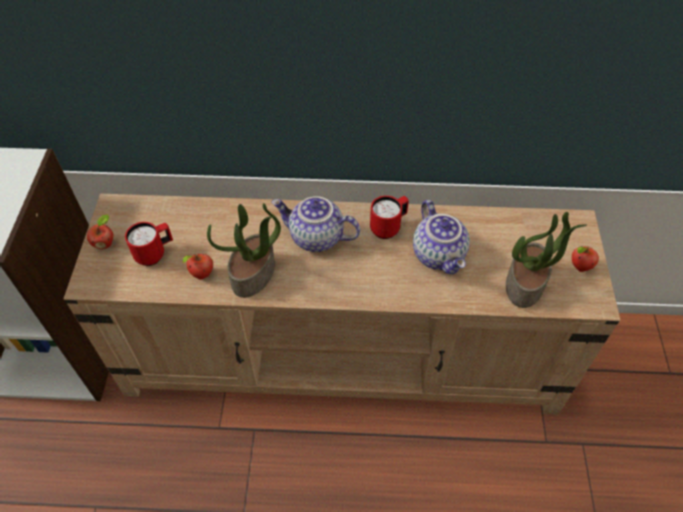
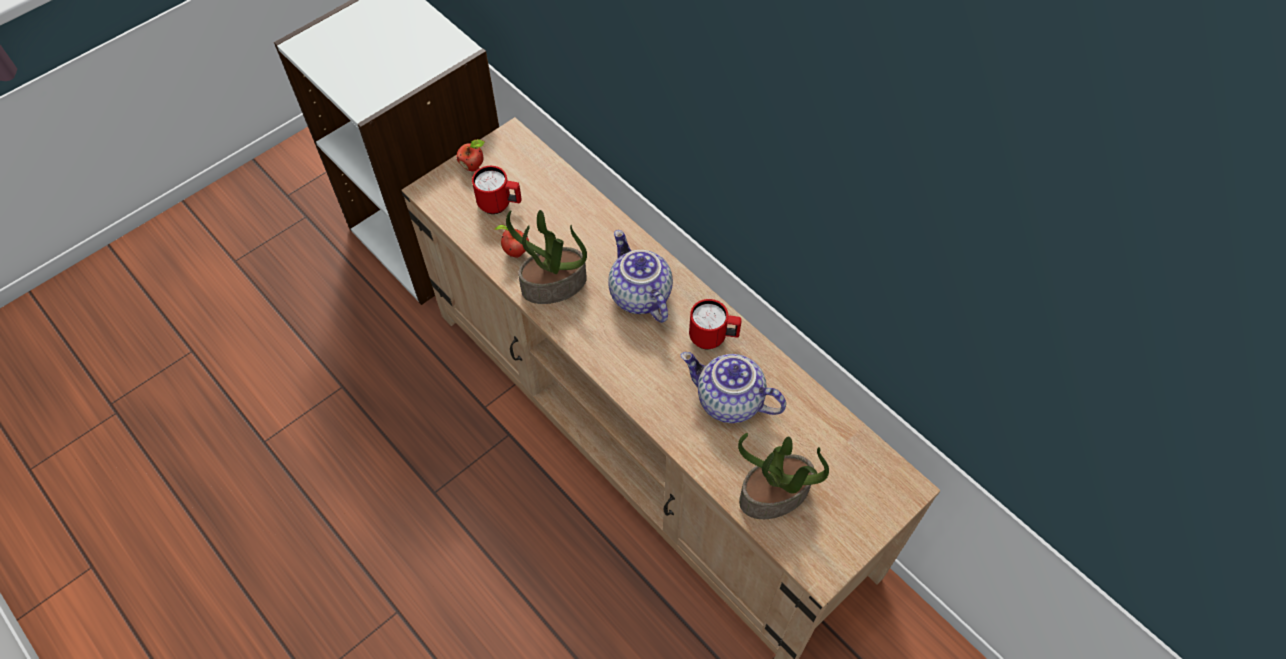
camera: 45 degrees right, 5 degrees up
teapot [413,200,470,275] -> teapot turned 90 degrees clockwise [681,352,786,423]
apple [572,246,599,272] -> none

